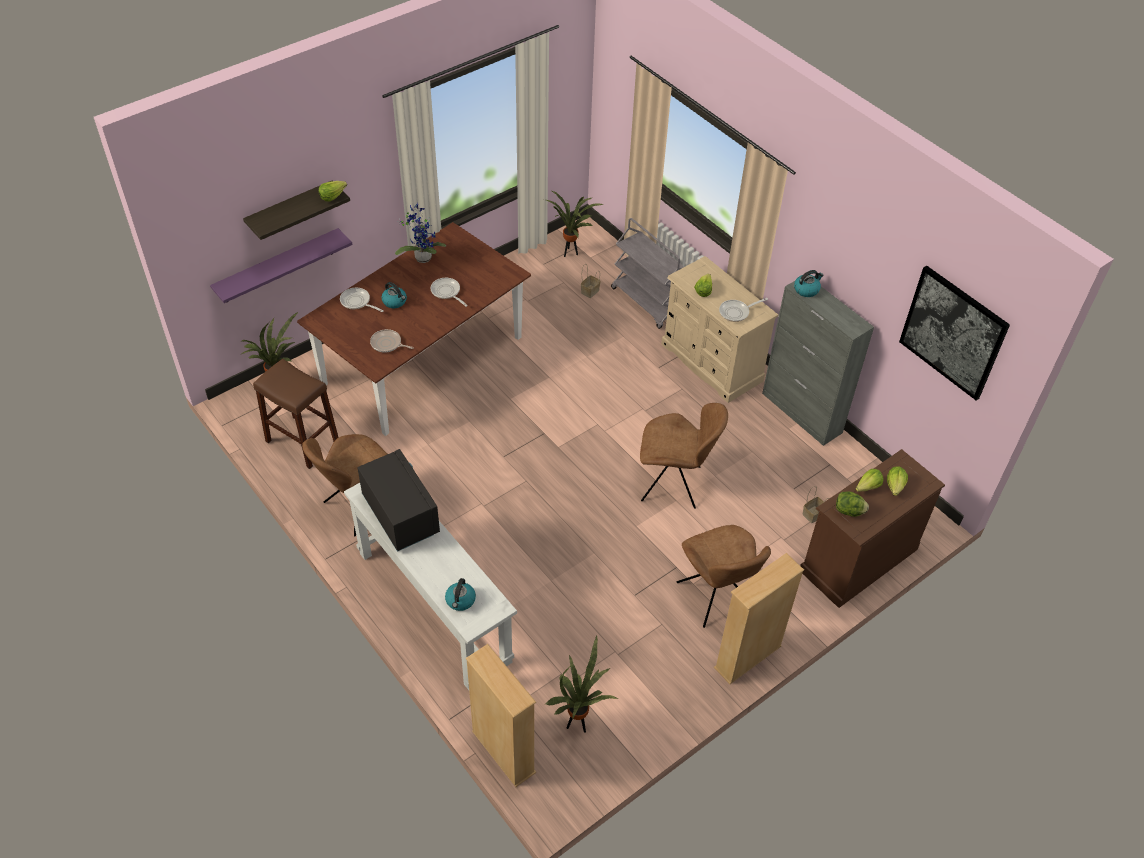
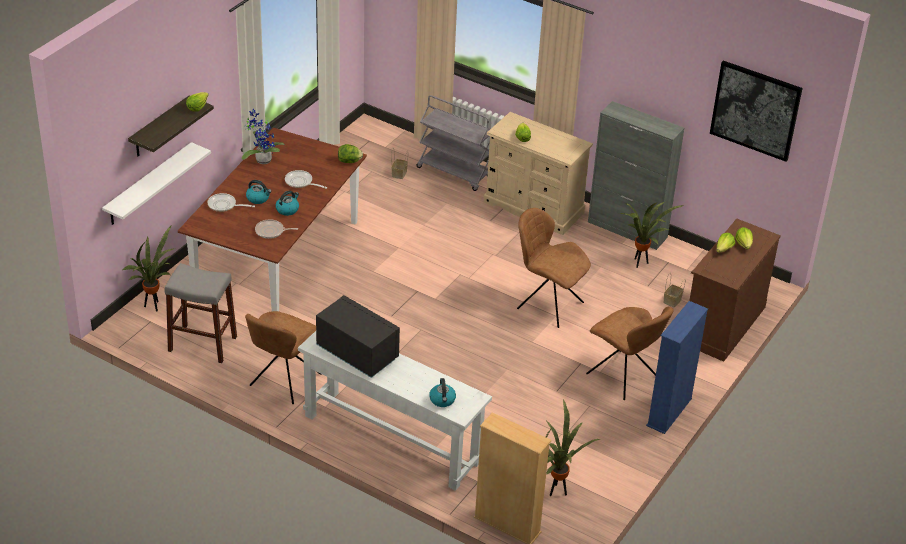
camera: 20 degrees left, 10 degrees down
purple shelf [210,228,353,303] -> white shelf [102,142,211,225]
brown stool [253,359,339,469] -> grey stool [164,263,237,363]
potted plant [546,191,604,257] -> potted plant moved to [619,202,684,268]
brown chair [640,403,728,509] -> brown chair turned 135 degrees counterclockwise [517,208,591,328]
beige bookcase [714,553,804,684] -> blue bookcase [646,301,708,434]
frying pan [719,298,768,322] -> none
kettle [794,270,824,297] -> kettle moved to [275,191,299,216]
lettuce [836,491,869,517] -> lettuce moved to [338,144,363,163]

